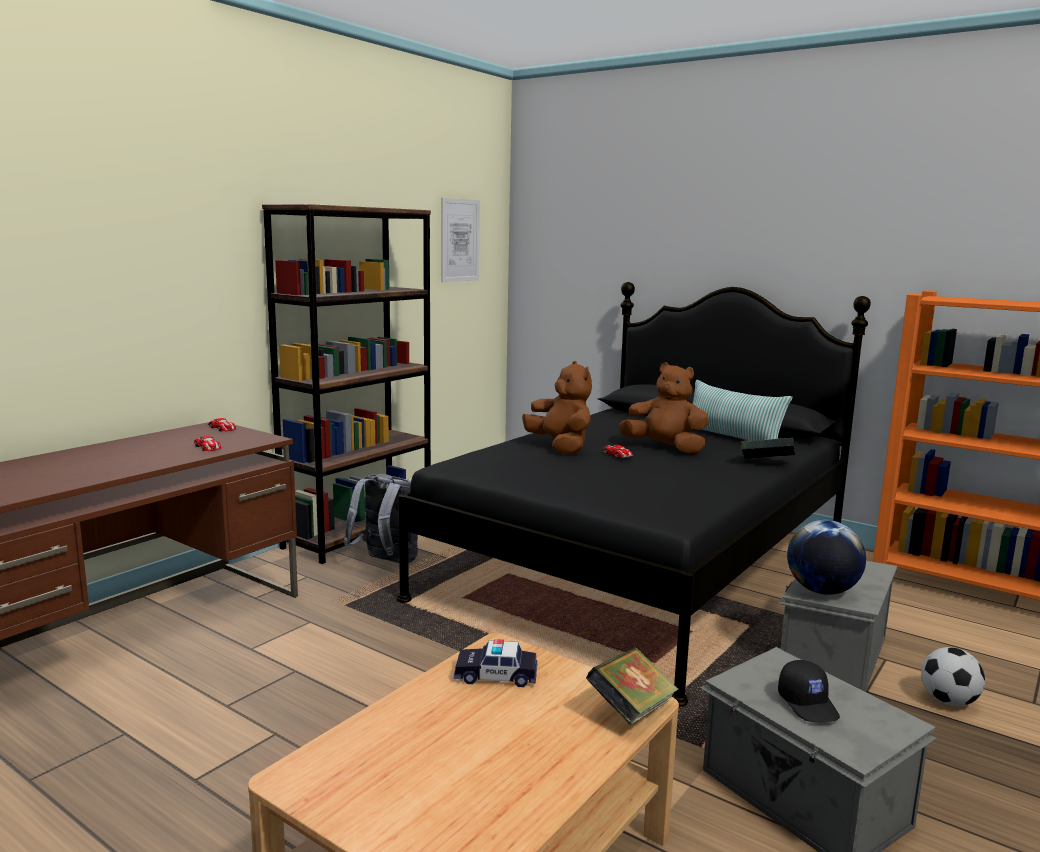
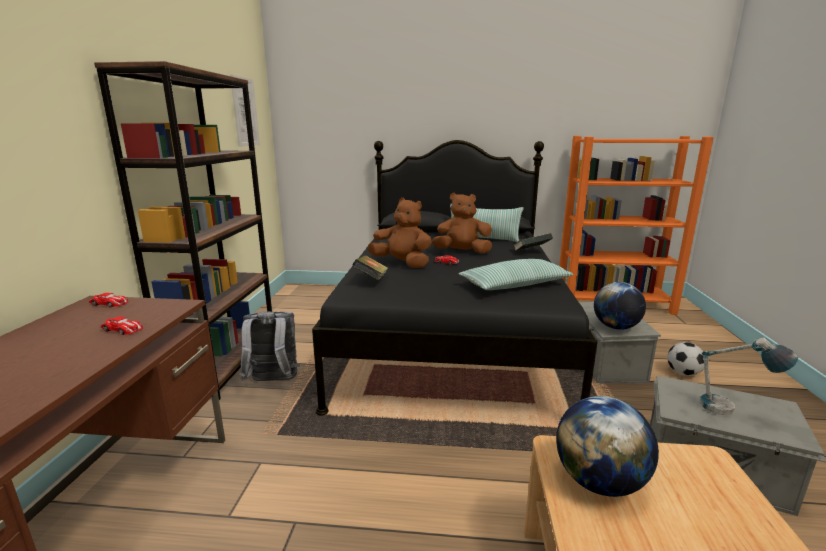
camera: 30 degrees left, 5 degrees up
toy car [454,639,538,687] -> globe [556,396,659,497]
book [586,648,678,725] -> book moved to [352,255,388,280]
black cap [778,660,840,722] -> table lamp [700,337,798,415]
none -> pillow [458,259,573,290]

